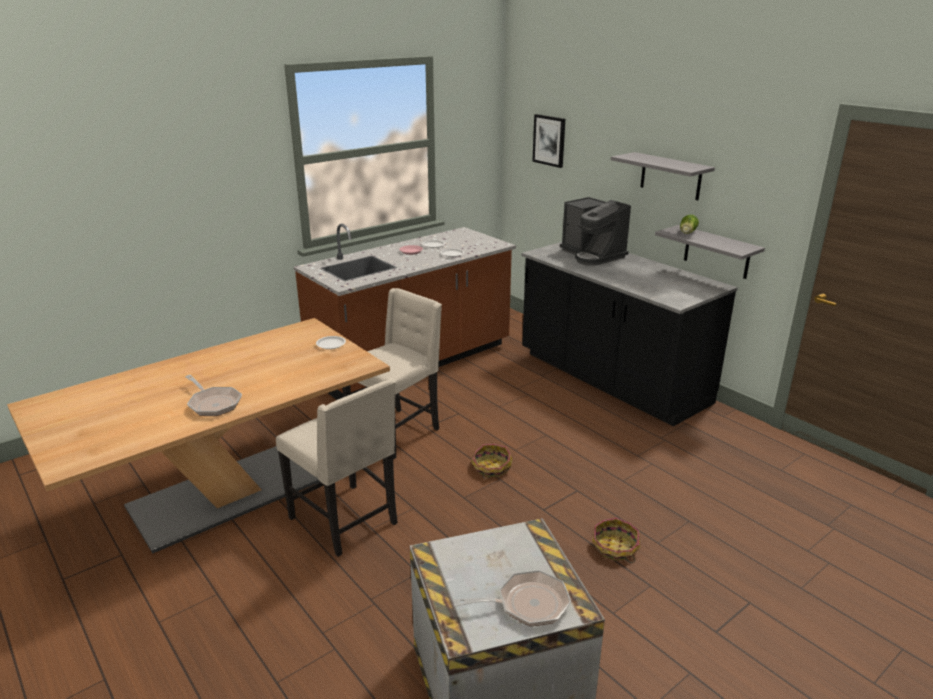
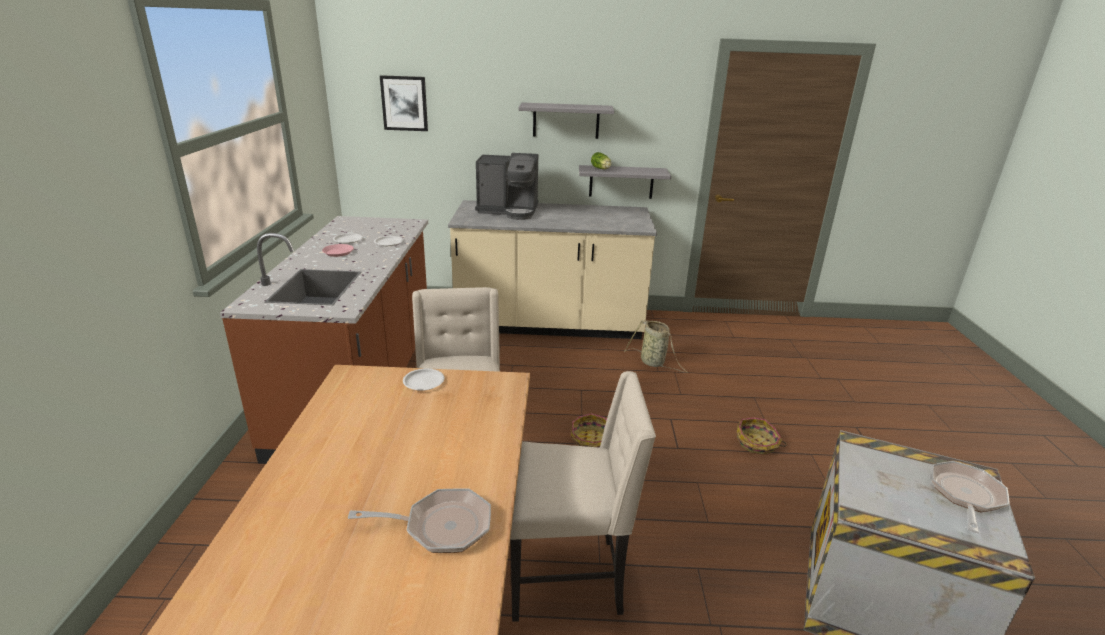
camera: 50 degrees left, 0 degrees up
black counter [521,242,738,426] -> beige counter [448,200,657,339]
none -> basket [624,320,688,373]

